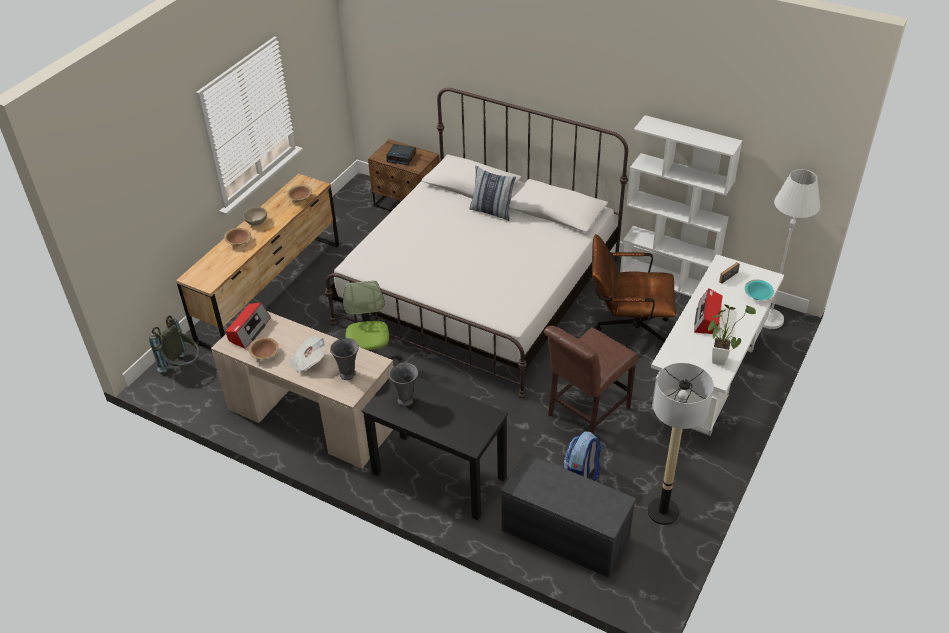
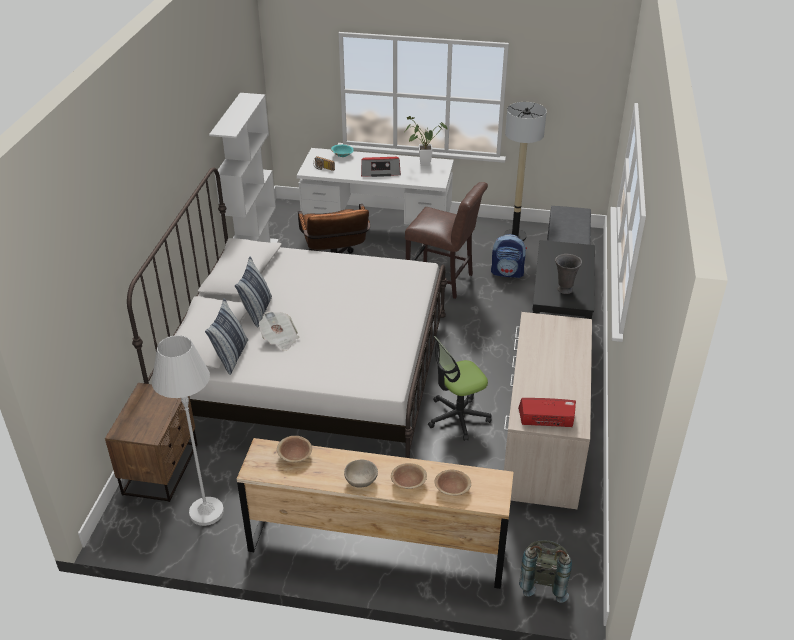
camera: 110 degrees left, 5 degrees down
brown bowl [249,337,279,360] -> brown bowl moved to [435,469,471,496]
newspaper [288,335,327,373] -> newspaper moved to [259,311,299,351]
grey vase [330,338,359,380] -> none
alarm clock [386,144,416,165] -> none
white floor lamp [763,169,820,329] -> white floor lamp moved to [152,335,224,526]
none -> pillow [205,298,248,375]

